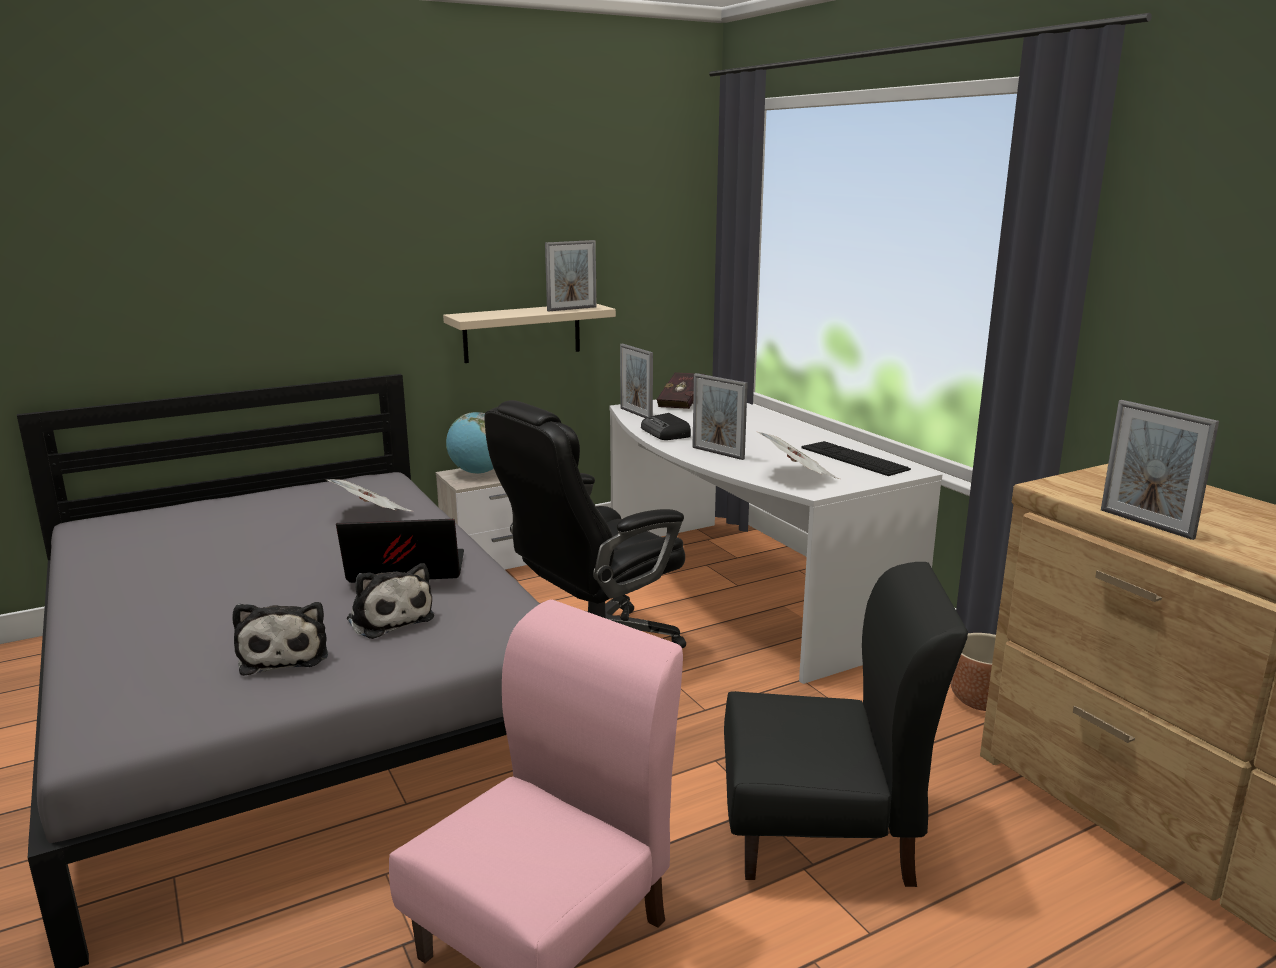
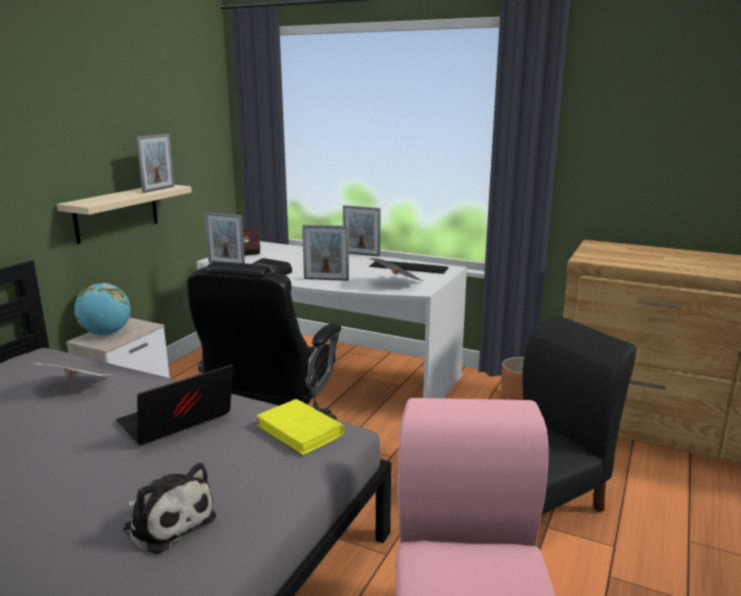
camera: 35 degrees left, 0 degrees up
plush toy [347,563,434,639] -> none
picture frame [1101,400,1219,540] -> picture frame moved to [343,205,381,257]
none -> yellow book [256,399,345,456]

